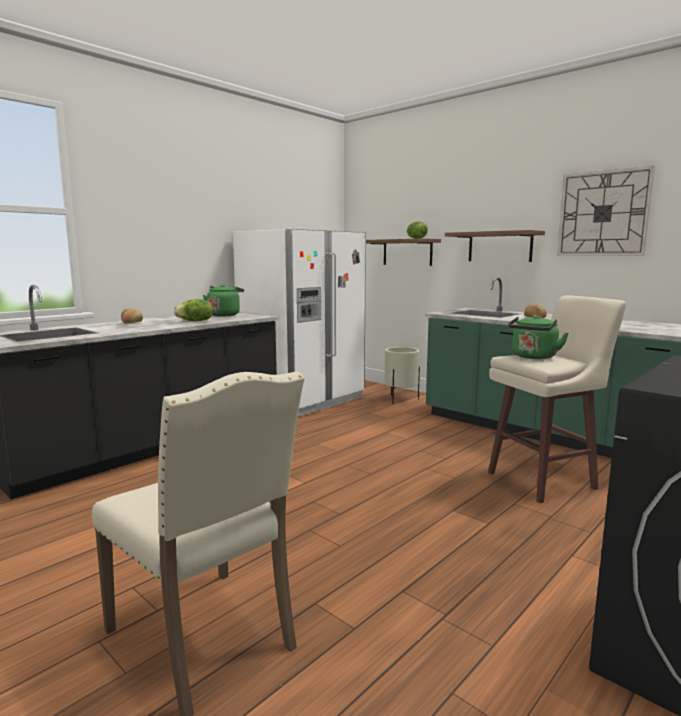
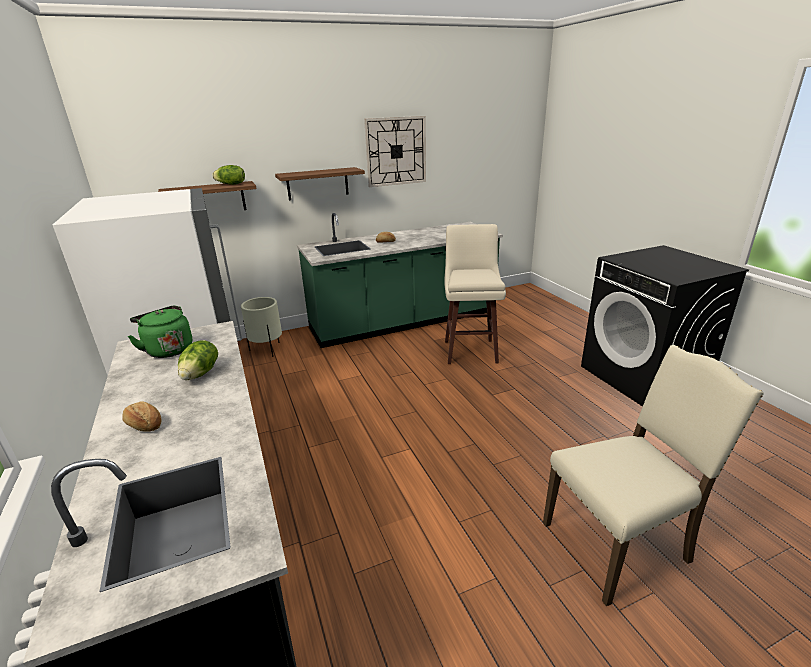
camera: 65 degrees left, 15 degrees up
green kettle [508,315,569,359] -> none

